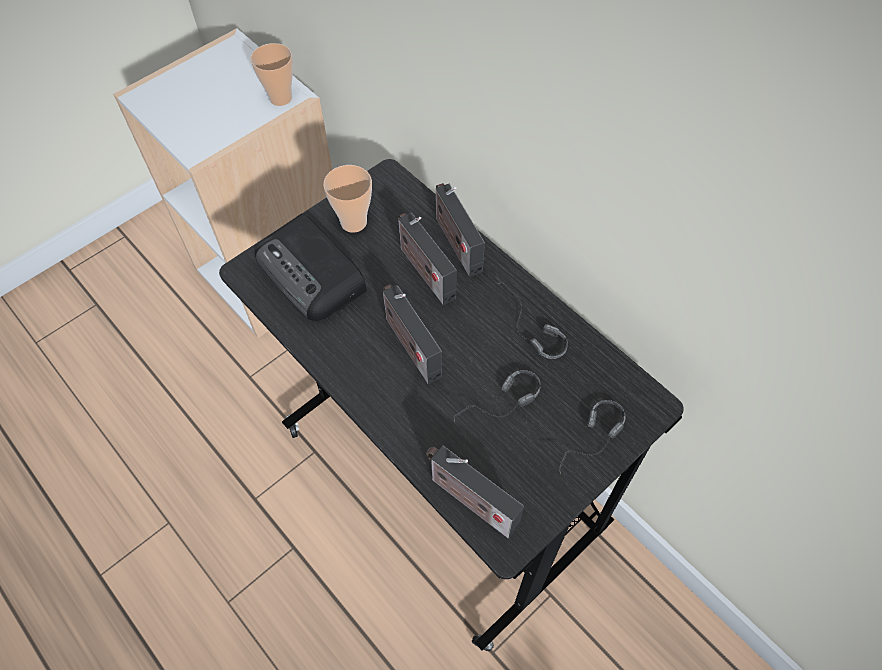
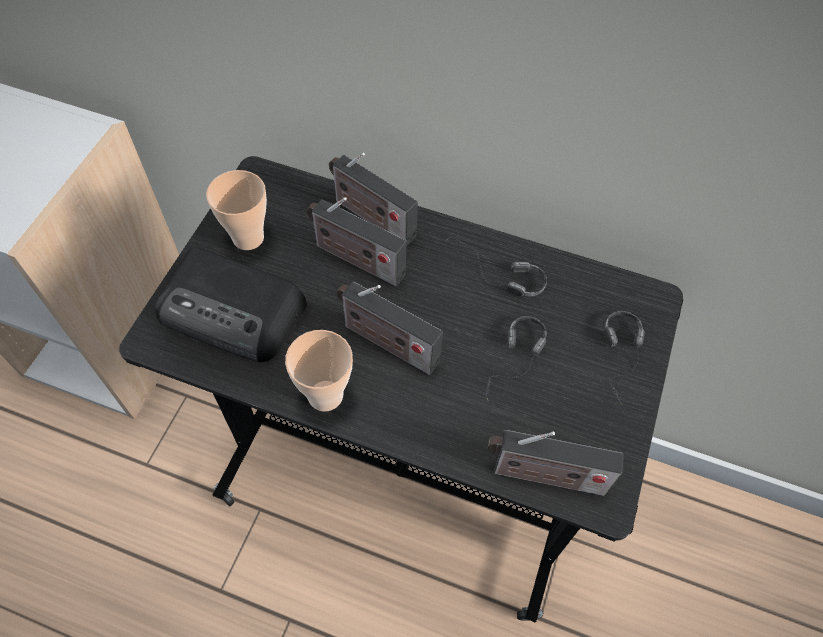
camera: 30 degrees left, 0 degrees up
cup [250,43,293,106] -> cup moved to [285,330,353,411]

